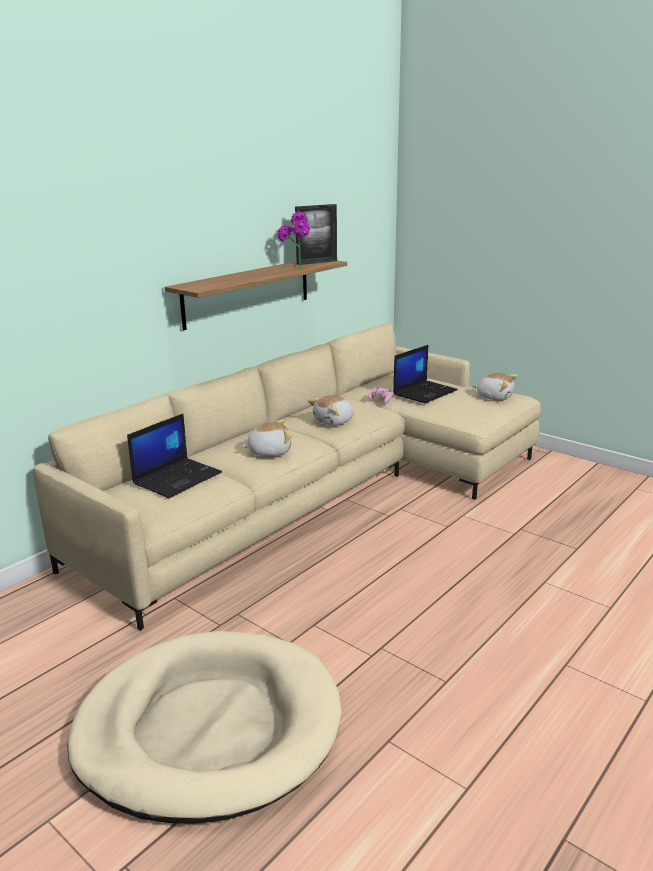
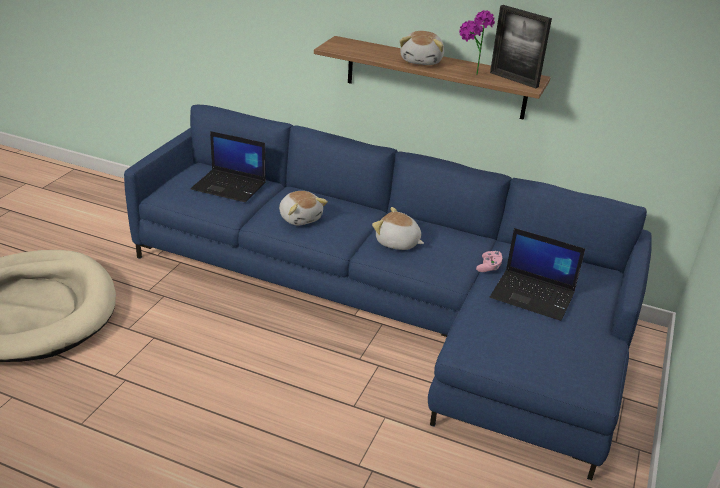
camera: 70 degrees right, 10 degrees up
beige sofa [33,323,541,631] -> blue sofa [124,105,652,480]
plush toy [473,373,517,401] -> plush toy moved to [400,31,444,65]

